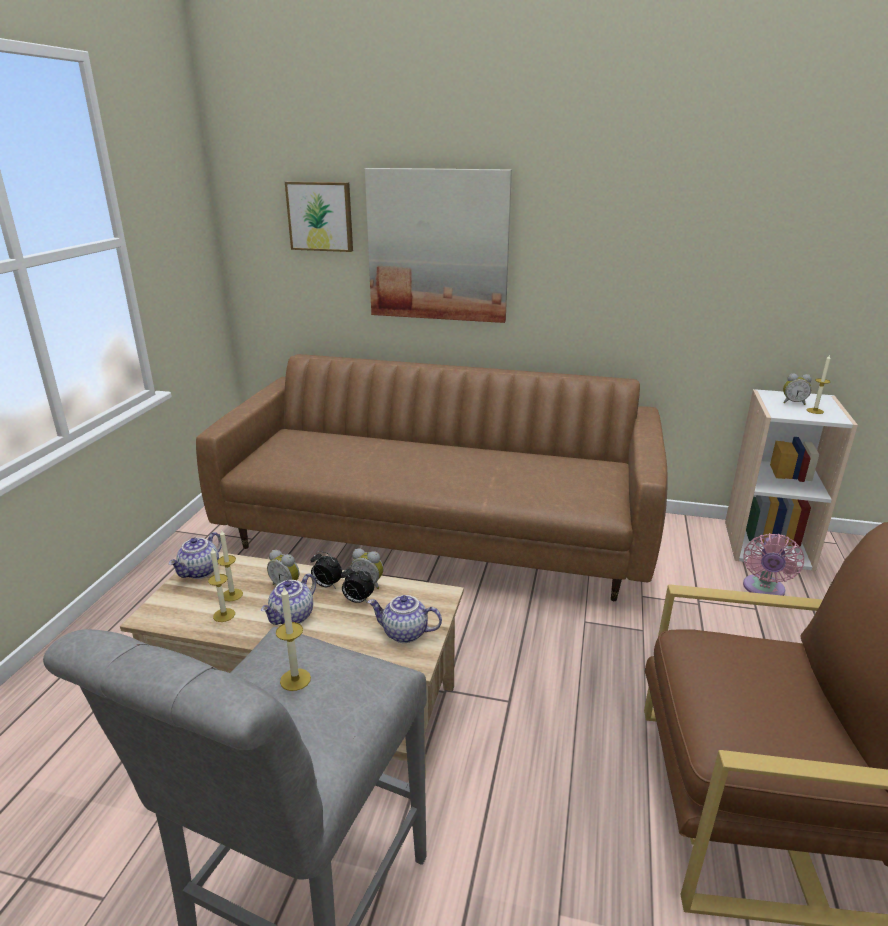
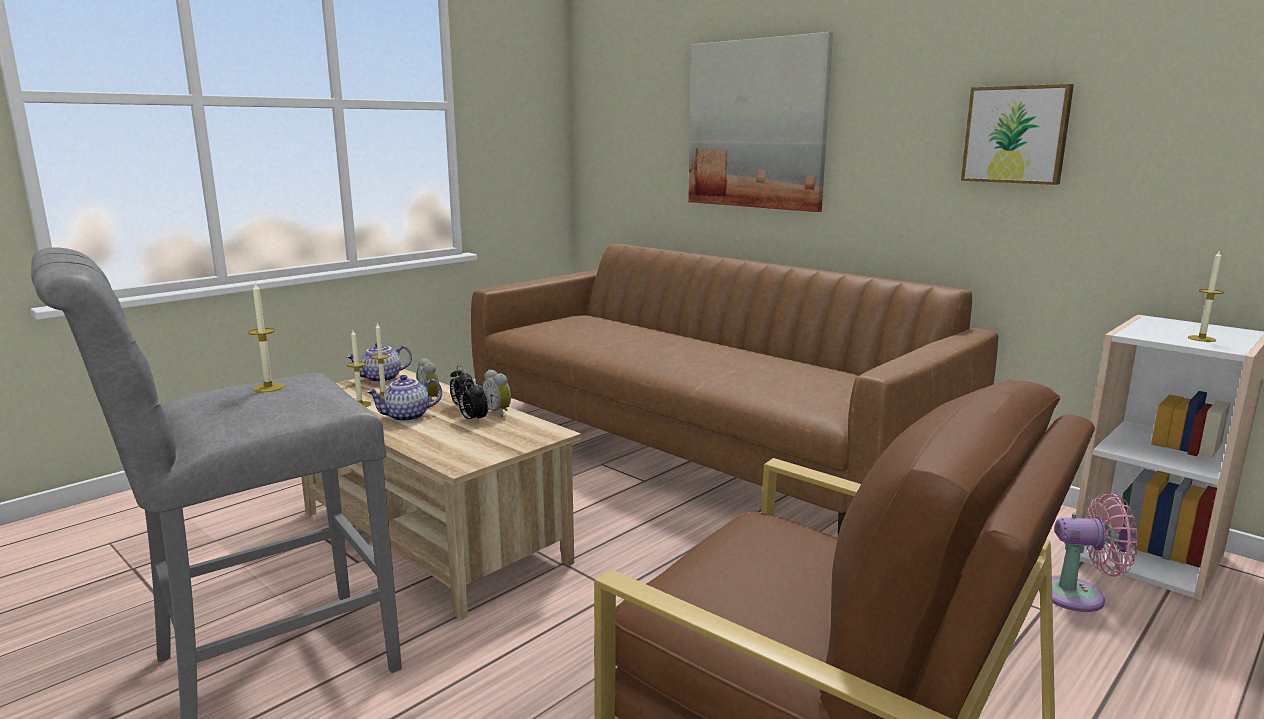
camera: 30 degrees right, 10 degrees down
picture [285,181,353,252] -> picture moved to [961,84,1074,185]
teapot [368,595,442,643] -> none
pink fan [743,533,804,596] -> pink fan turned 135 degrees counterclockwise [1039,493,1138,612]
alarm clock [783,374,812,405] -> none

